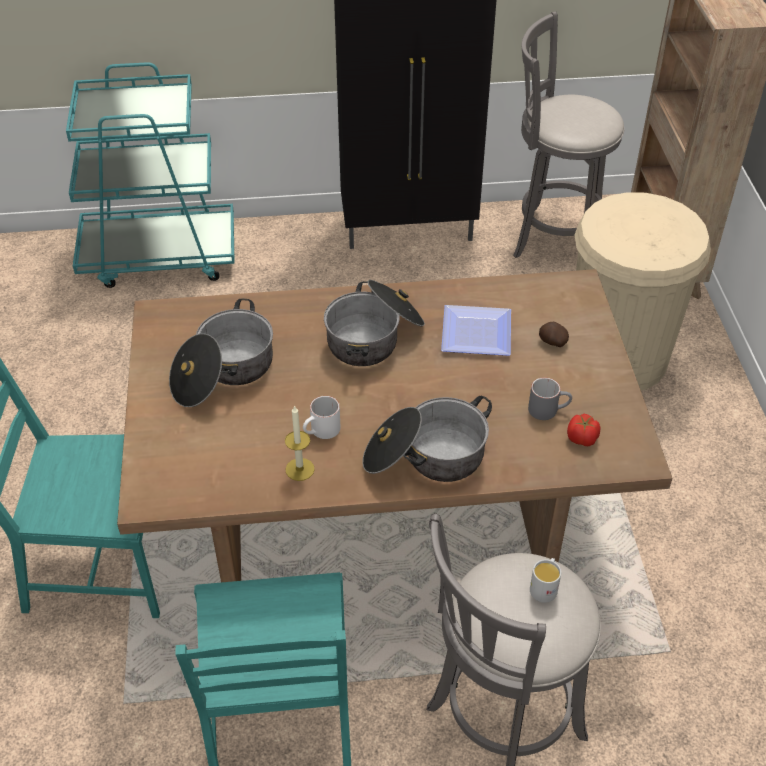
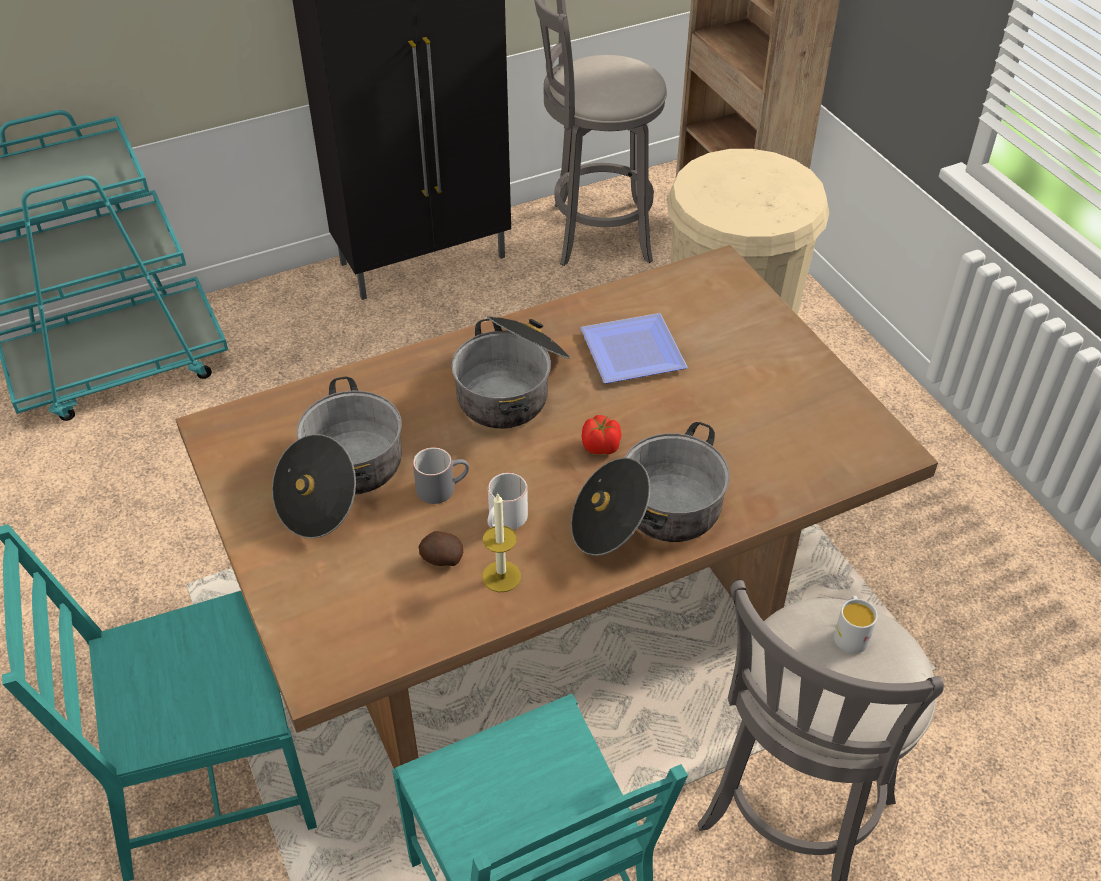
camera: 20 degrees left, 0 degrees up
grey mug [528,377,572,420] -> grey mug moved to [413,447,469,504]
potato [539,322,569,347] -> potato moved to [418,531,463,566]
tomato [567,414,600,446] -> tomato moved to [581,415,621,454]

